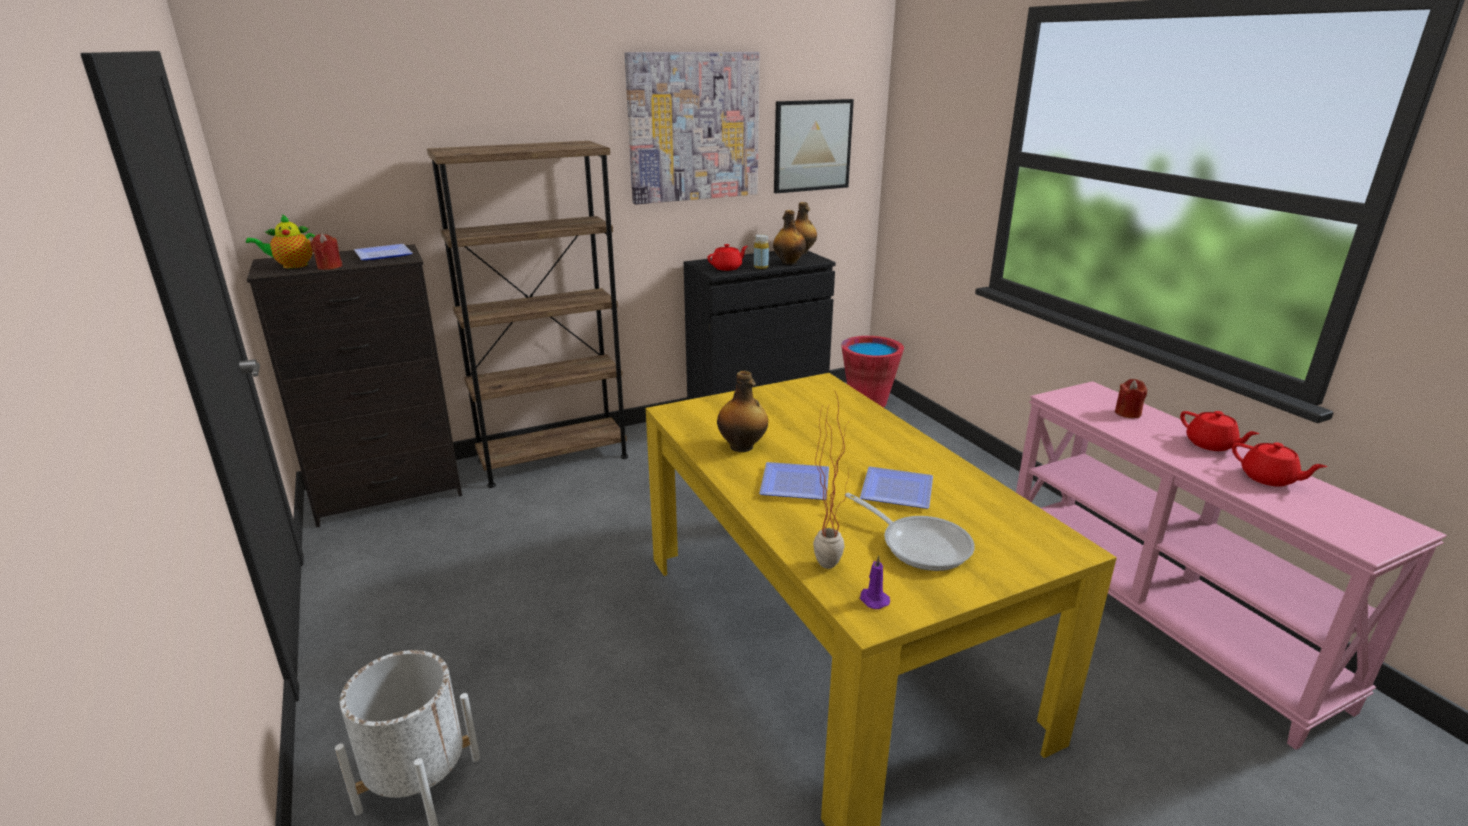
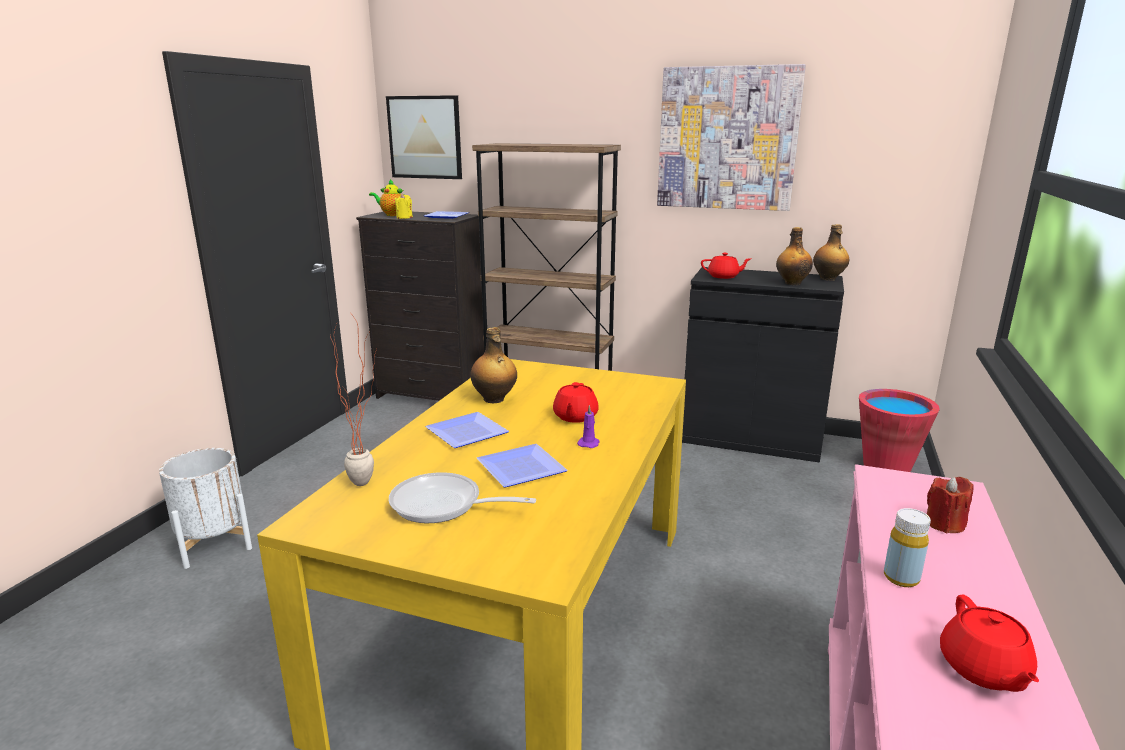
camera: 45 degrees right, 5 degrees down
red candle [310,233,342,270] -> yellow candle [394,194,413,219]
yellow bottle [754,234,769,269] -> yellow bottle moved to [884,508,931,587]
picture [774,99,854,193] -> picture moved to [386,95,462,179]
frying pan [846,492,975,571] -> frying pan turned 105 degrees clockwise [389,472,536,523]
purple candle [860,555,890,609] -> purple candle moved to [577,405,599,448]
red teapot [1180,411,1259,451] -> red teapot moved to [553,382,599,423]

